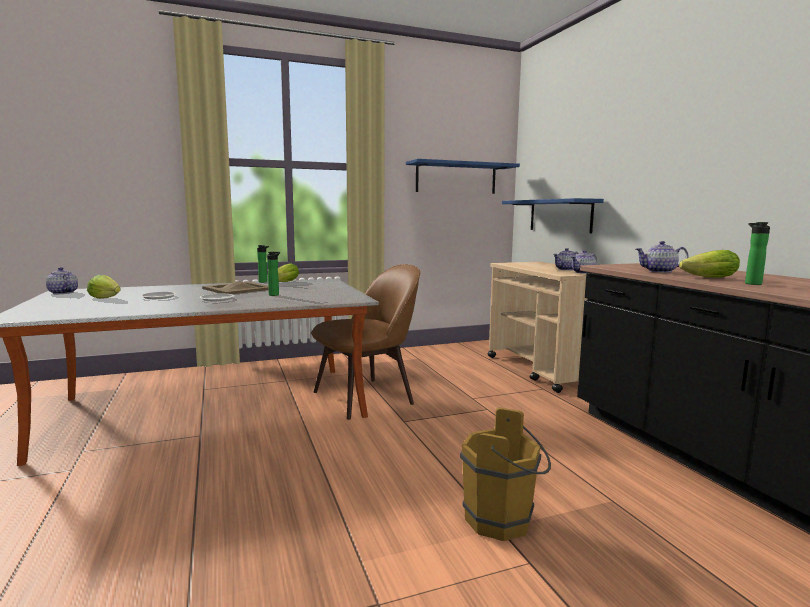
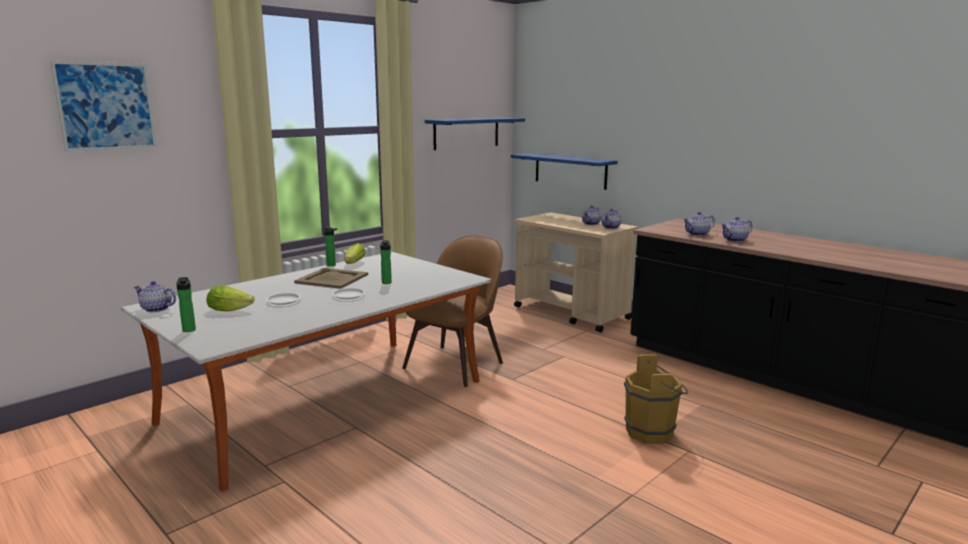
camera: 25 degrees left, 5 degrees up
lettuce [679,250,740,278] -> teapot [721,217,752,242]
bottle [745,222,770,285] -> bottle moved to [176,277,196,332]
none -> picture [50,61,157,152]

